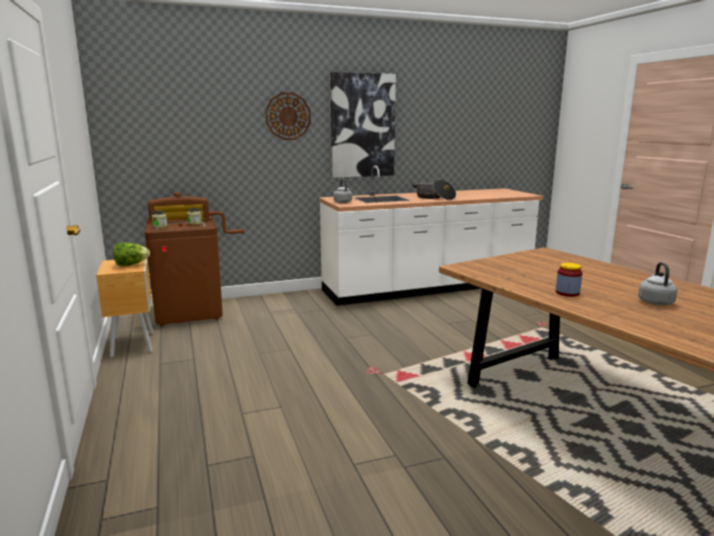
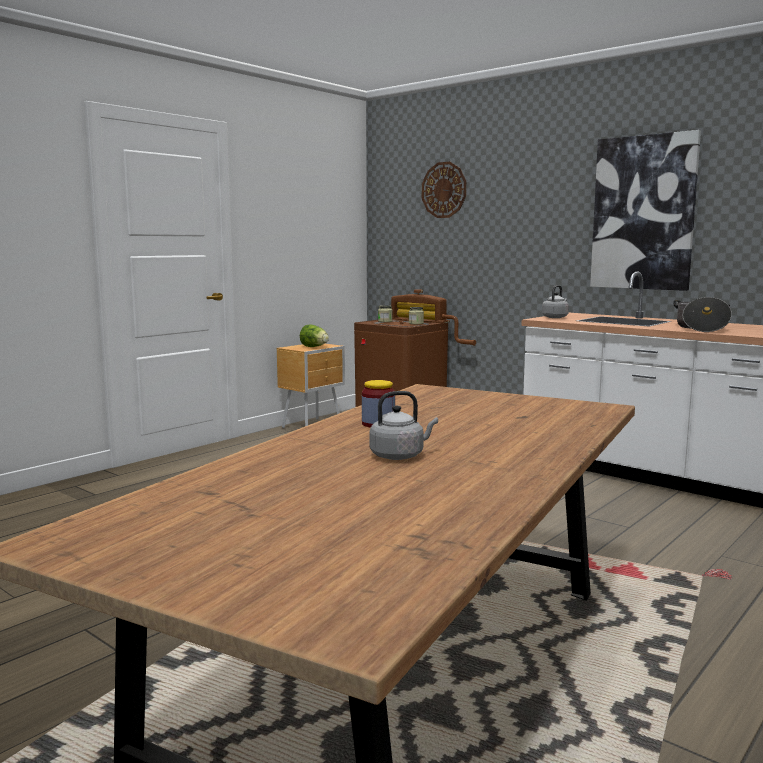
camera: 60 degrees right, 5 degrees down
wall clock [265,92,311,140] -> wall clock moved to [422,162,466,218]

